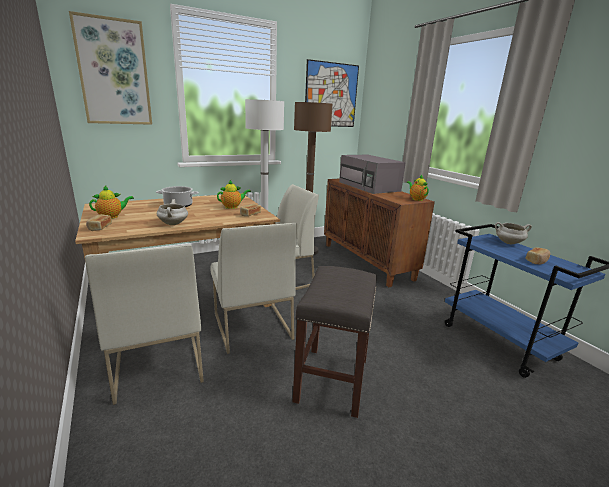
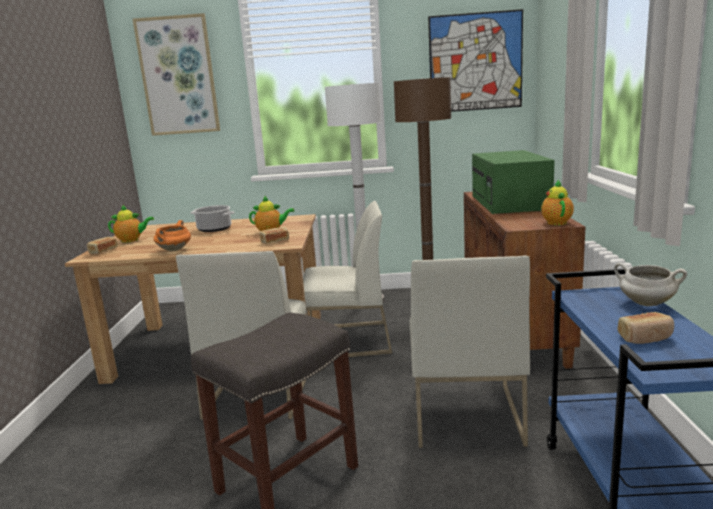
camera: 30 degrees right, 5 degrees down
white chair [85,244,204,405] -> white chair moved to [410,255,530,448]
white cooking pot [157,199,188,225] -> orange cooking pot [154,220,191,251]
grey microwave [339,155,406,194] -> green microwave [472,150,555,214]

